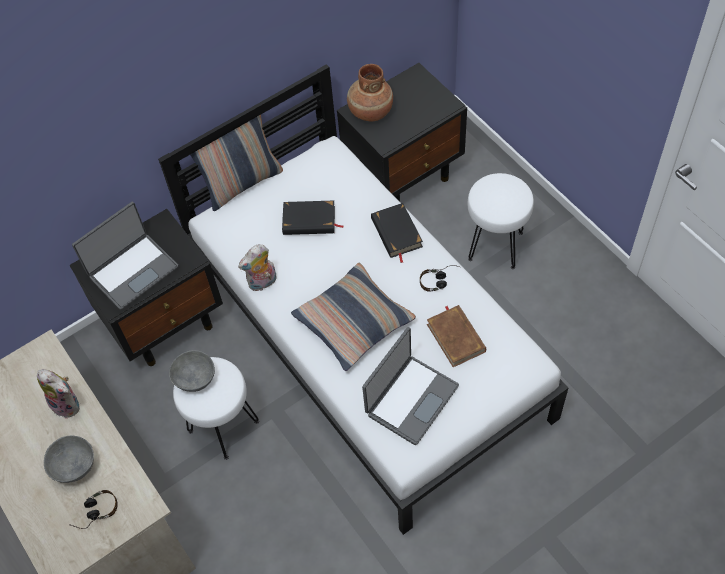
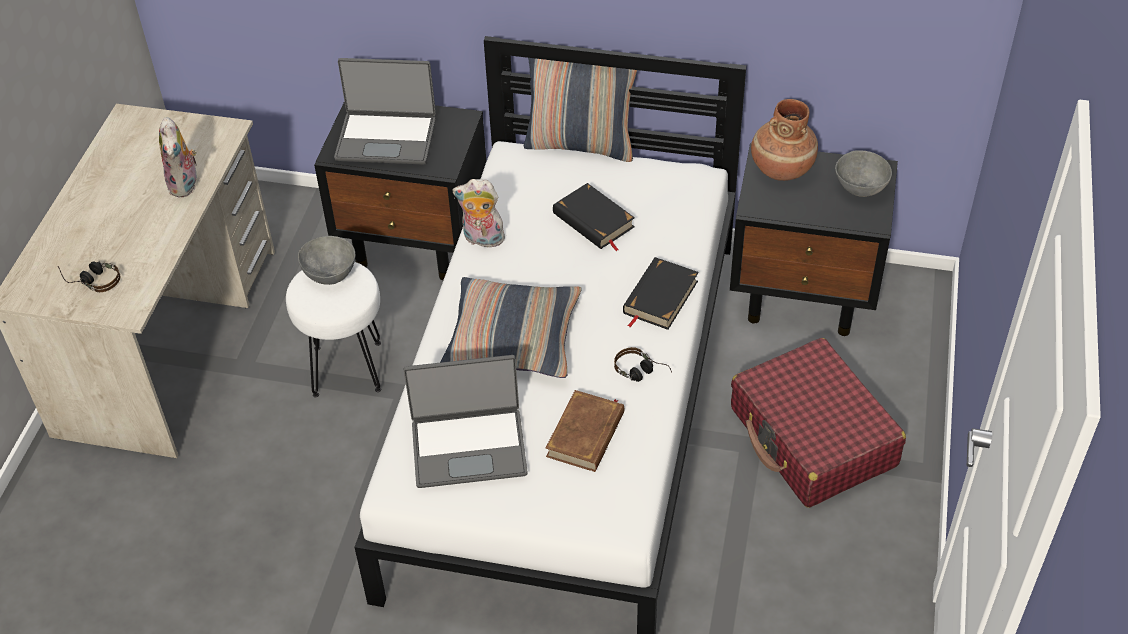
camera: 45 degrees right, 10 degrees down
grey bowl [44,436,94,483] -> grey bowl moved to [835,150,892,197]
white stool [468,173,534,269] -> red suitcase [731,338,906,508]

